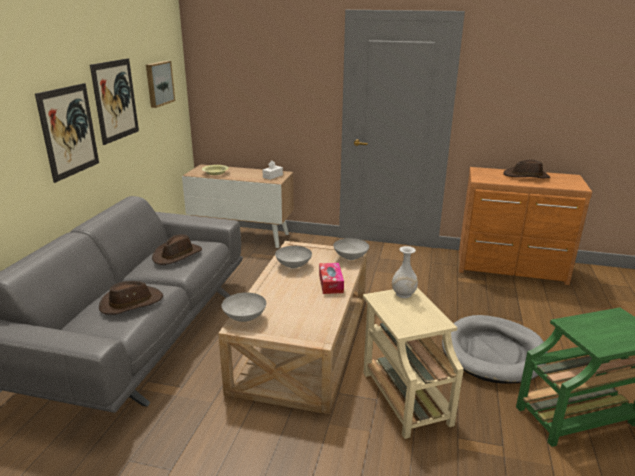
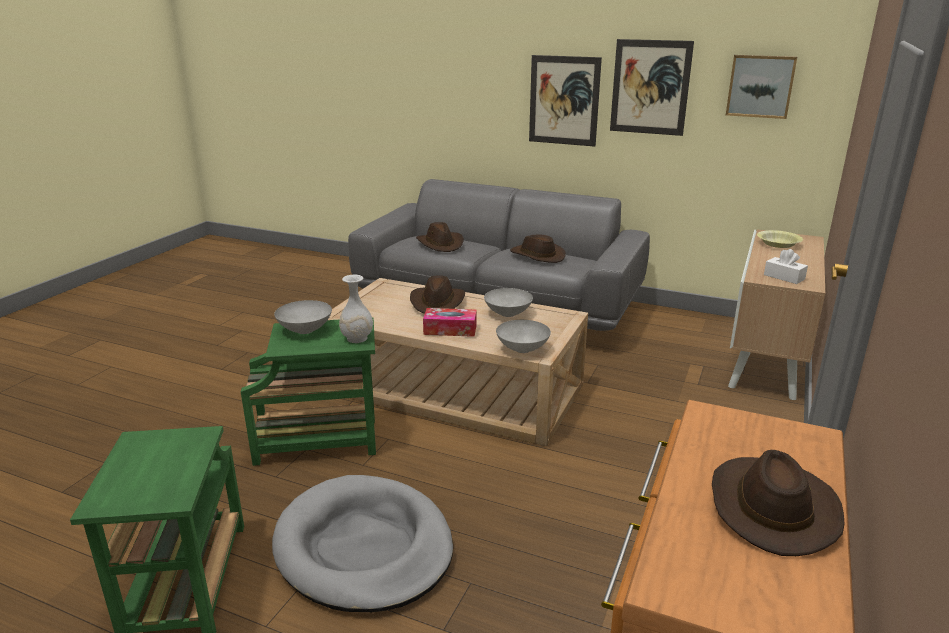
camera: 100 degrees right, 0 degrees up
grey bowl [221,292,266,322] -> grey bowl moved to [274,300,332,334]
beige side table [363,287,464,439] -> green side table [241,318,376,466]
none -> brown hat [410,275,465,314]

